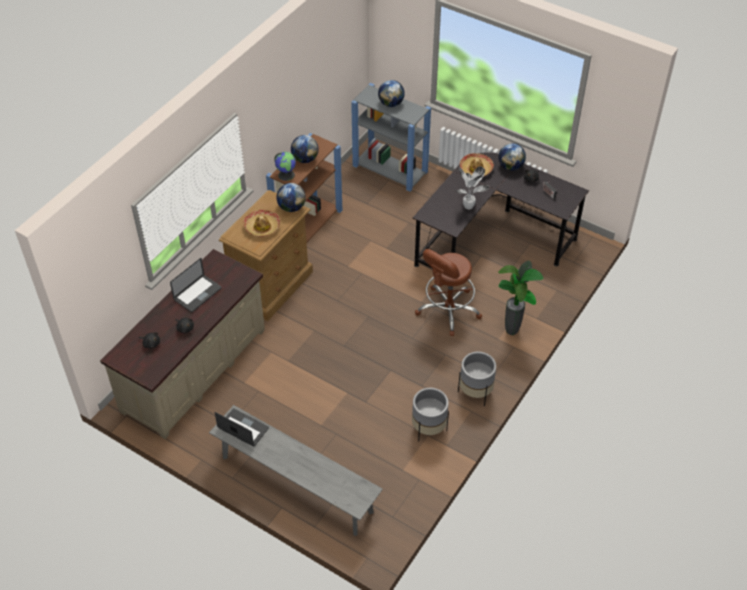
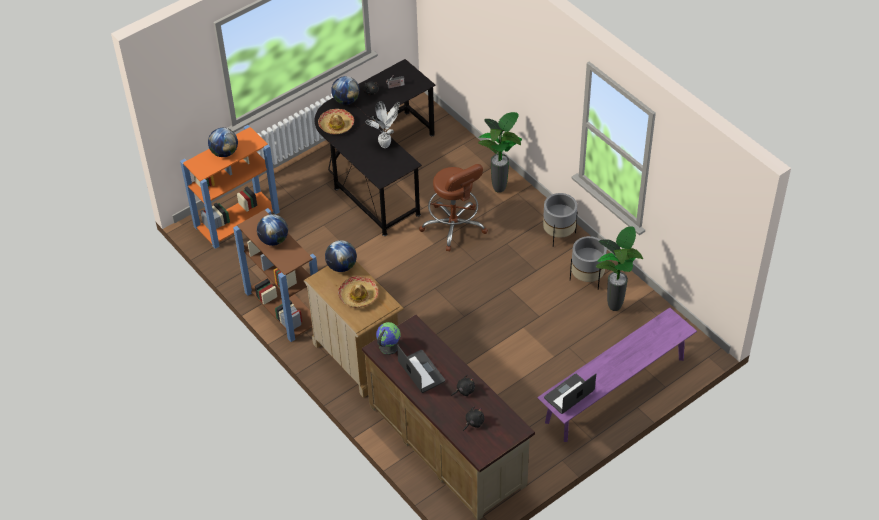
camera: 70 degrees left, 0 degrees up
grey bench [209,405,383,536] -> purple bench [537,307,697,442]
globe [274,152,296,181] -> globe moved to [376,322,401,355]
grey bookcase [351,83,431,192] -> orange bookcase [180,125,280,249]
none -> potted plant [596,227,643,311]

